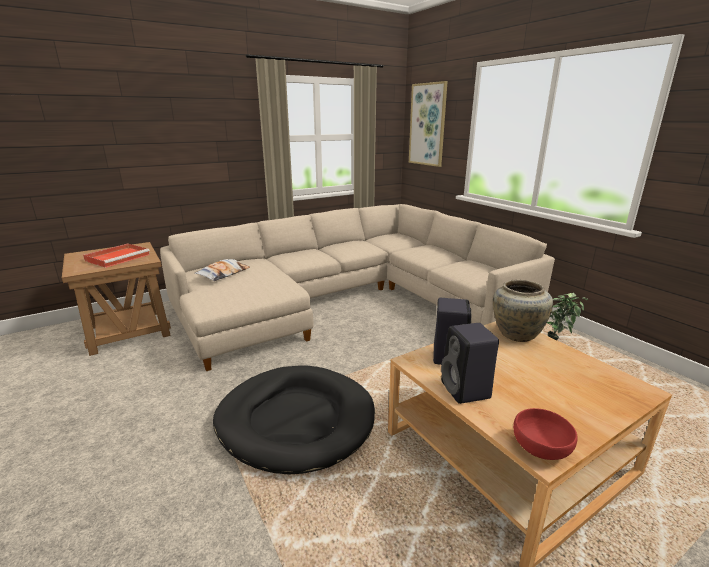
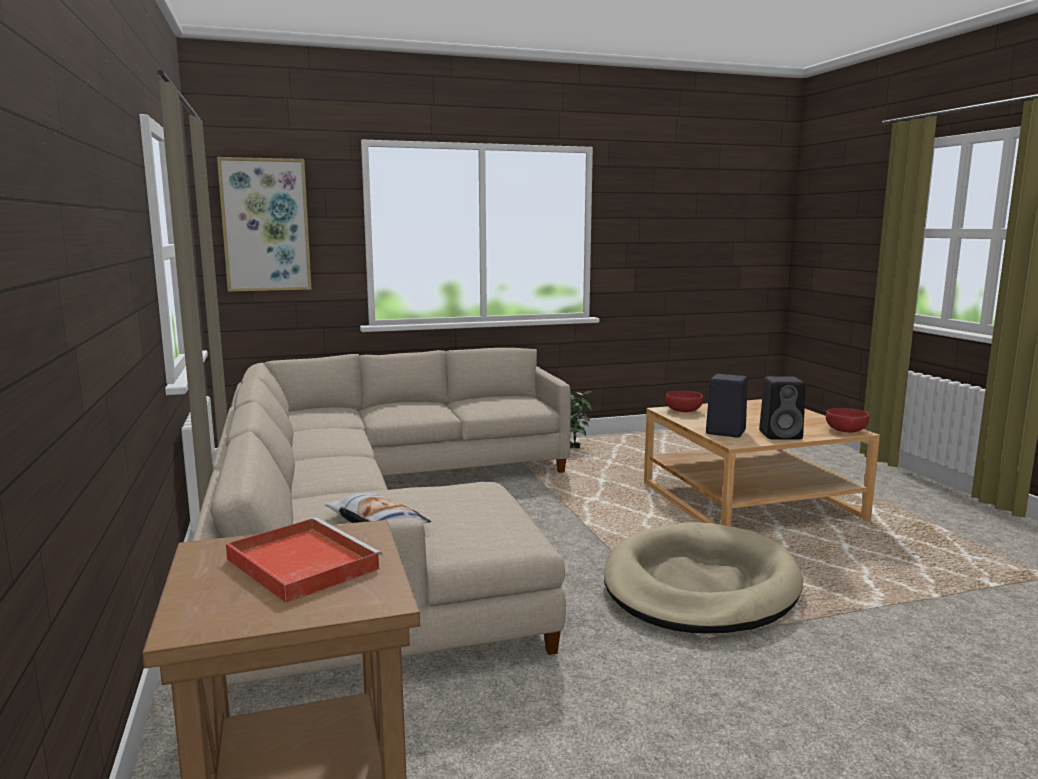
camera: 75 degrees left, 10 degrees down
black dog bed [213,365,375,474] -> beige dog bed [604,522,803,633]
beige vase [493,280,553,342] -> red bowl [666,391,703,412]

